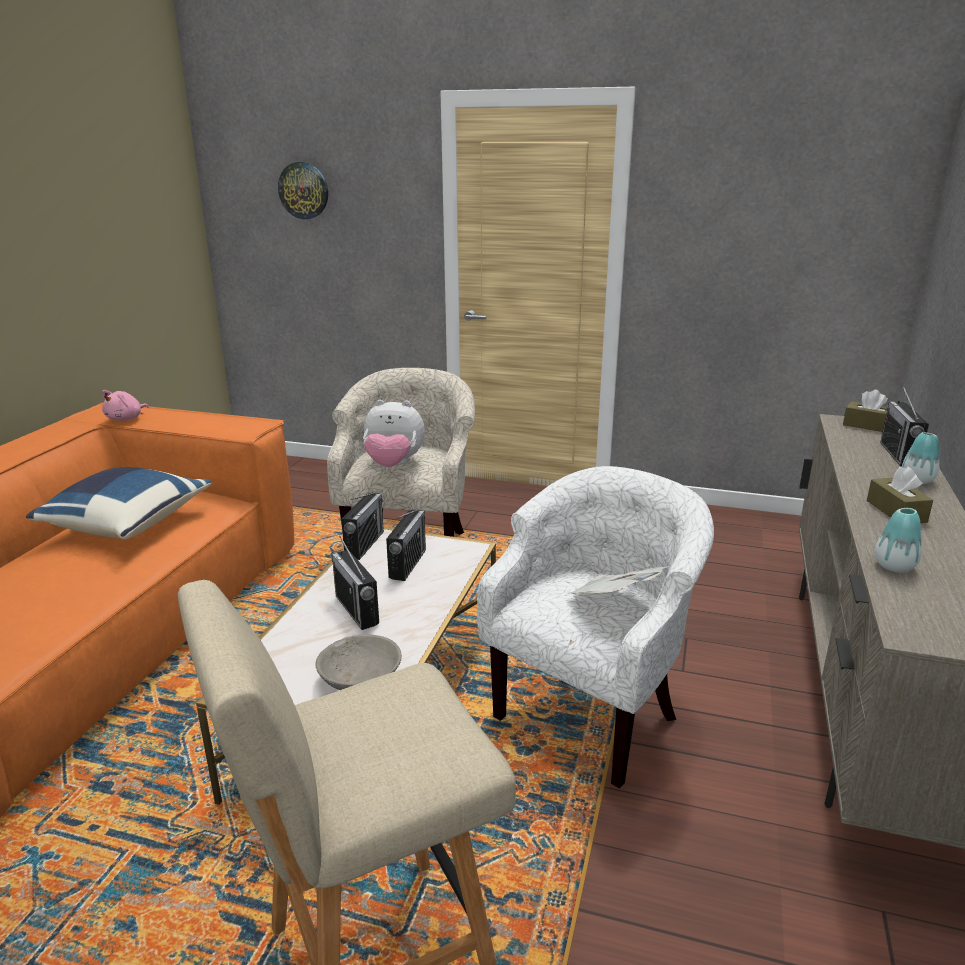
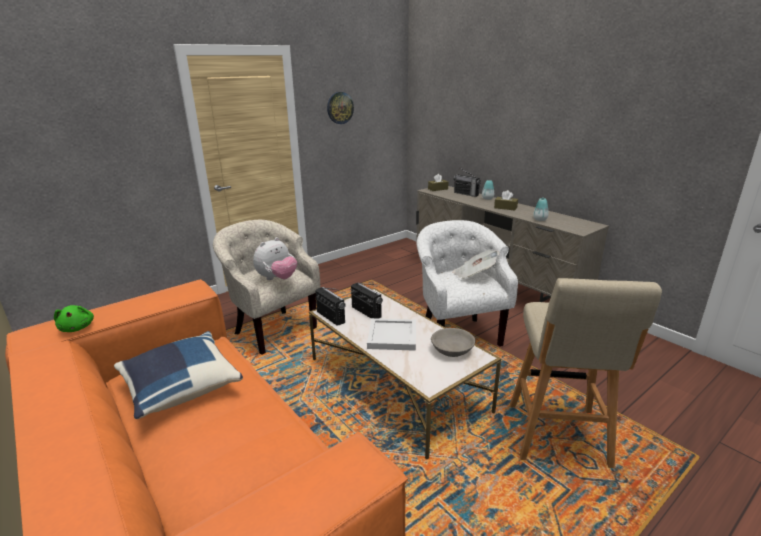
camera: 55 degrees left, 0 degrees up
pink plush toy [102,390,149,421] -> green plush toy [54,305,94,332]
wall clock [278,162,328,219] -> wall clock moved to [327,92,354,124]
radio [331,536,379,630] -> white tray [367,318,416,351]

